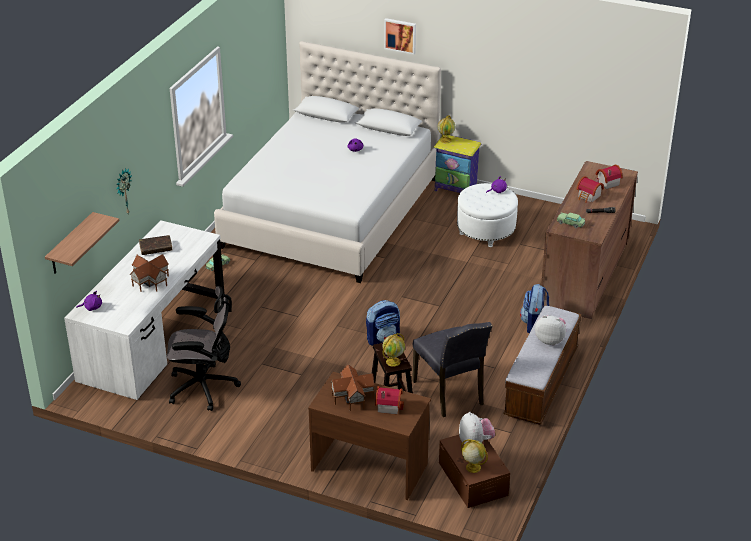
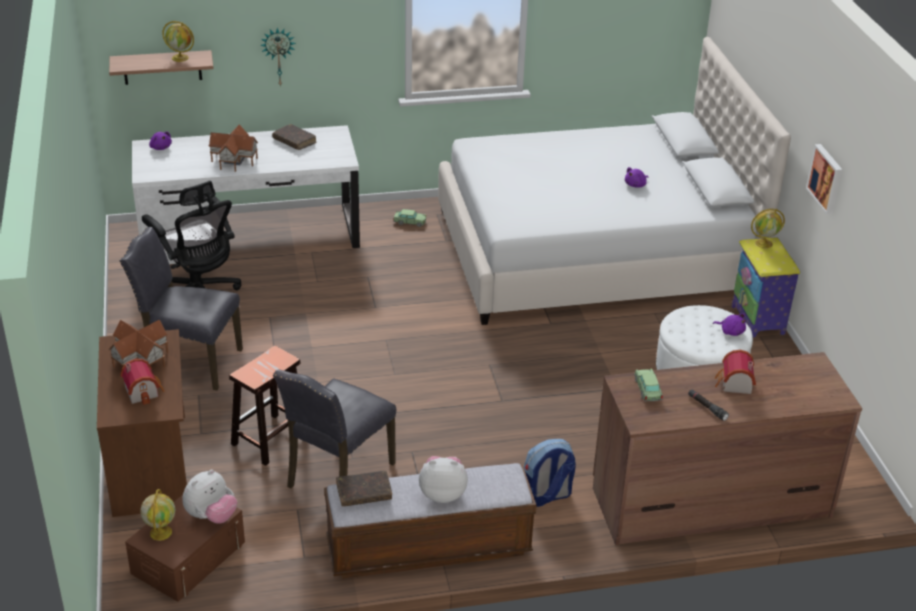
camera: 55 degrees right, 0 degrees up
backpack [366,300,400,346] -> none
globe [382,333,405,367] -> globe moved to [162,21,194,62]
picture [384,18,416,55] -> picture moved to [806,144,842,215]
plush toy [535,315,566,345] -> plush toy turned 75 degrees counterclockwise [419,456,468,503]
toy house [595,164,623,189] -> none
none -> grey chair [120,227,243,390]
none -> brown book [336,471,392,506]

